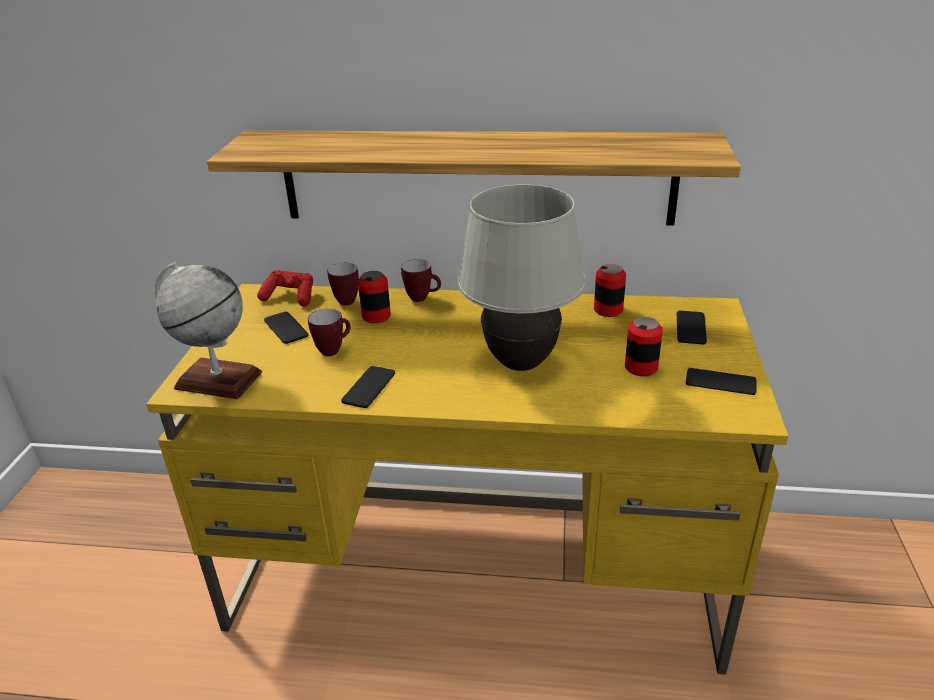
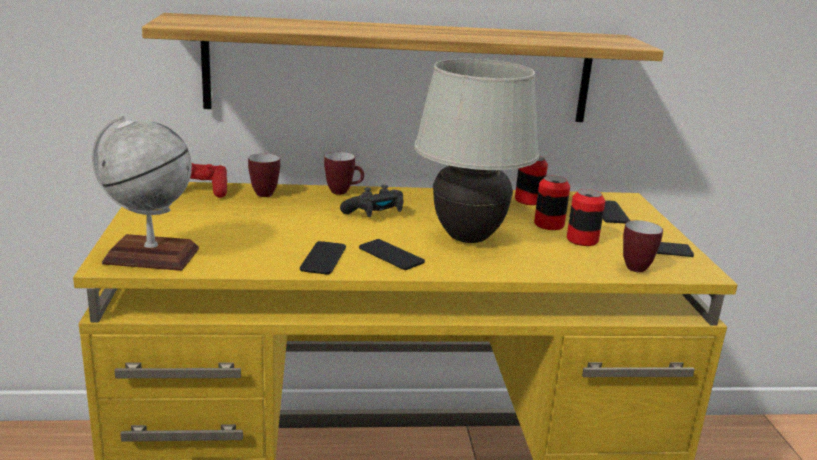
camera: 15 degrees left, 10 degrees down
phone [264,311,309,344] -> phone moved to [359,239,425,270]
mug [308,309,351,356] -> mug moved to [623,220,663,272]
can [358,271,391,323] -> can moved to [534,176,570,230]
none -> black game controller [340,185,404,217]

